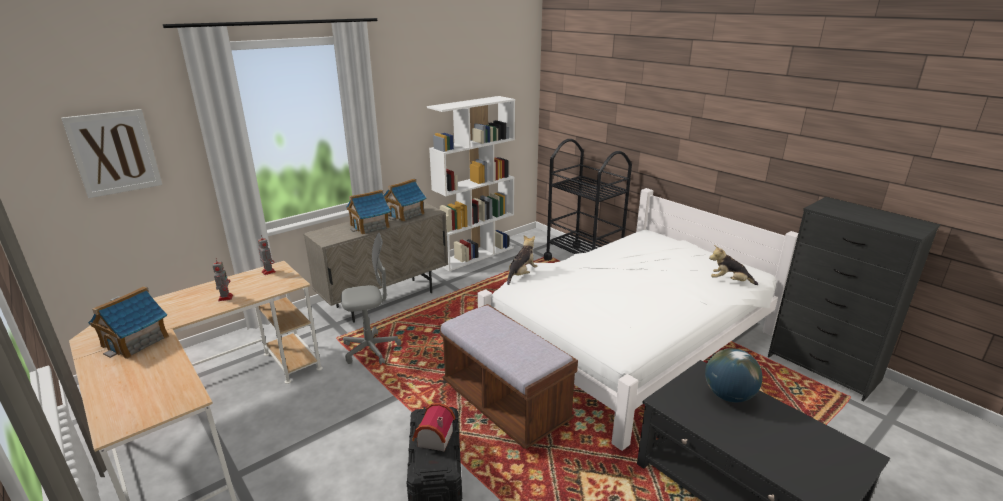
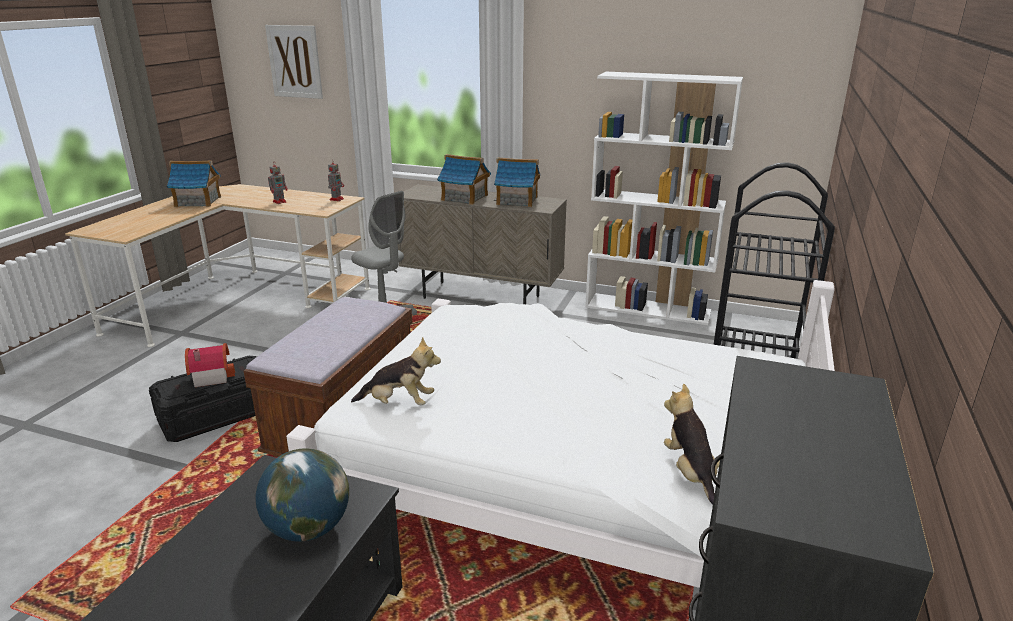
camera: 60 degrees right, 0 degrees up
plush toy [507,235,538,285] -> plush toy moved to [351,337,441,405]

